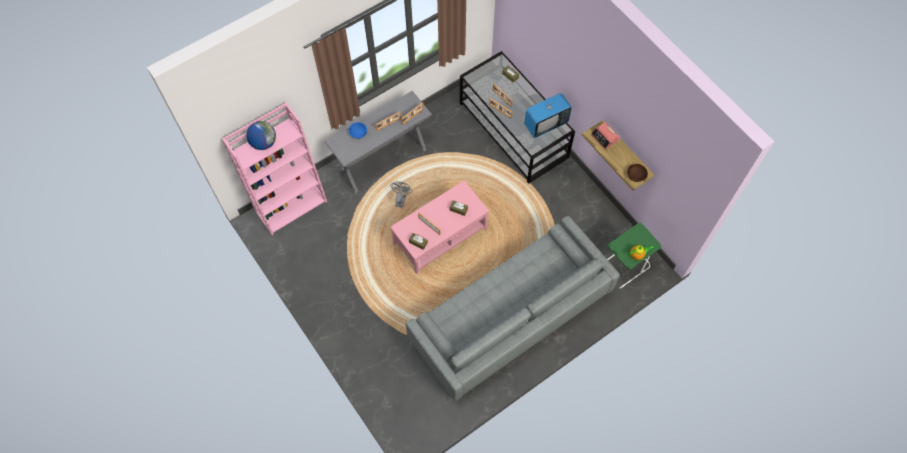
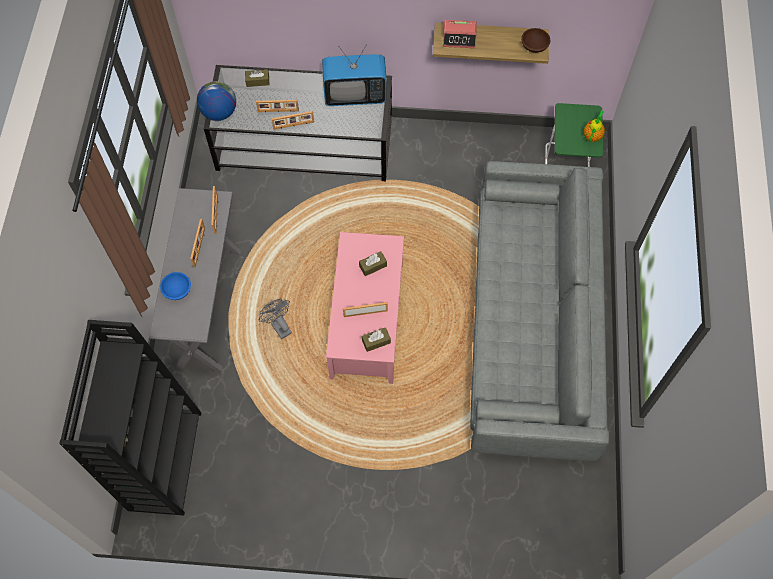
camera: 50 degrees left, 0 degrees up
pink bookcase [222,102,327,235] -> black bookcase [59,320,201,516]
globe [246,121,276,150] -> globe moved to [197,81,236,121]
television [524,92,572,138] -> television turned 75 degrees clockwise [322,46,387,106]

